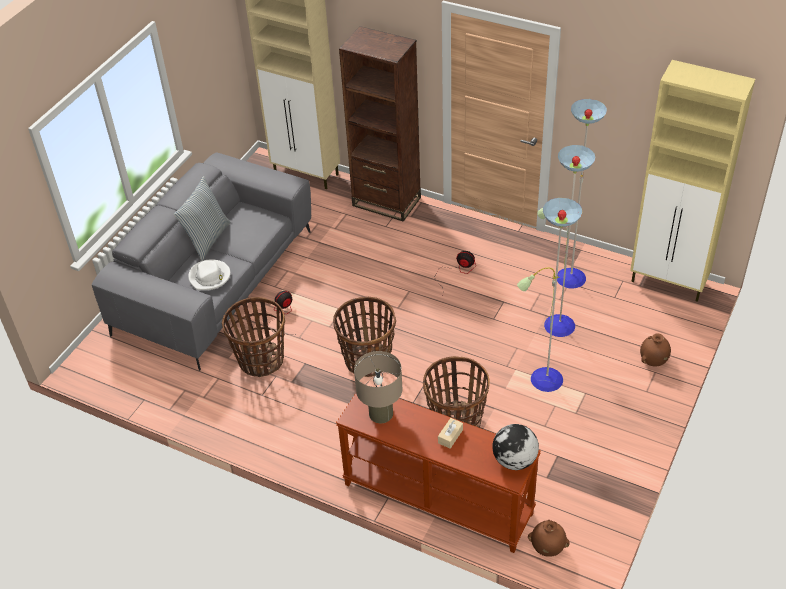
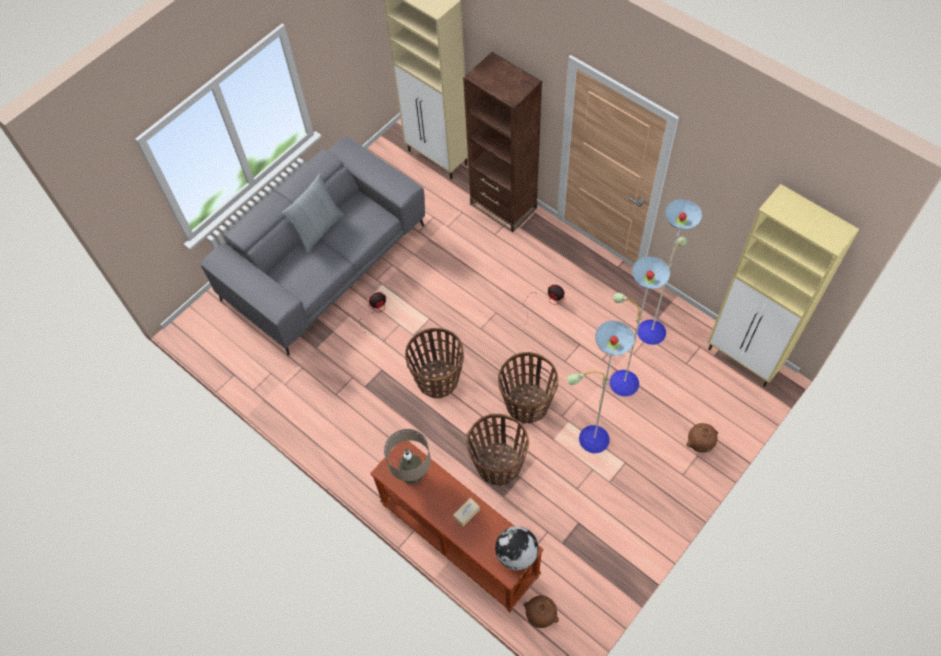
camera: 15 degrees right, 15 degrees up
white hat [188,259,230,290] -> none
basket [222,297,285,377] -> basket moved to [498,352,558,423]

